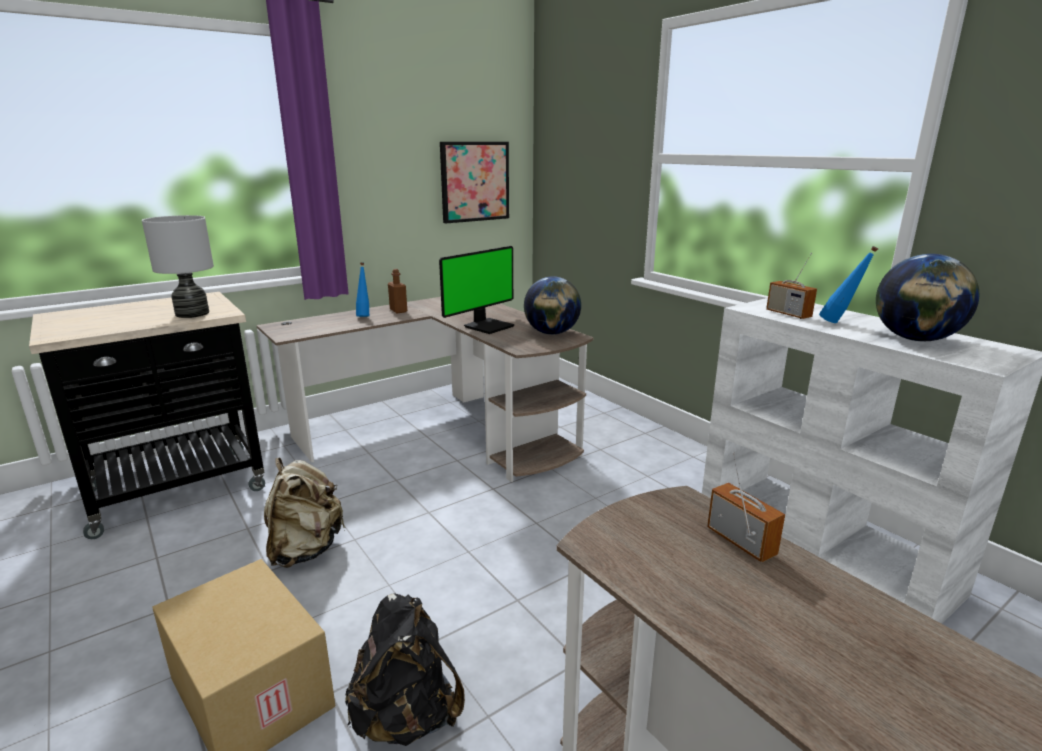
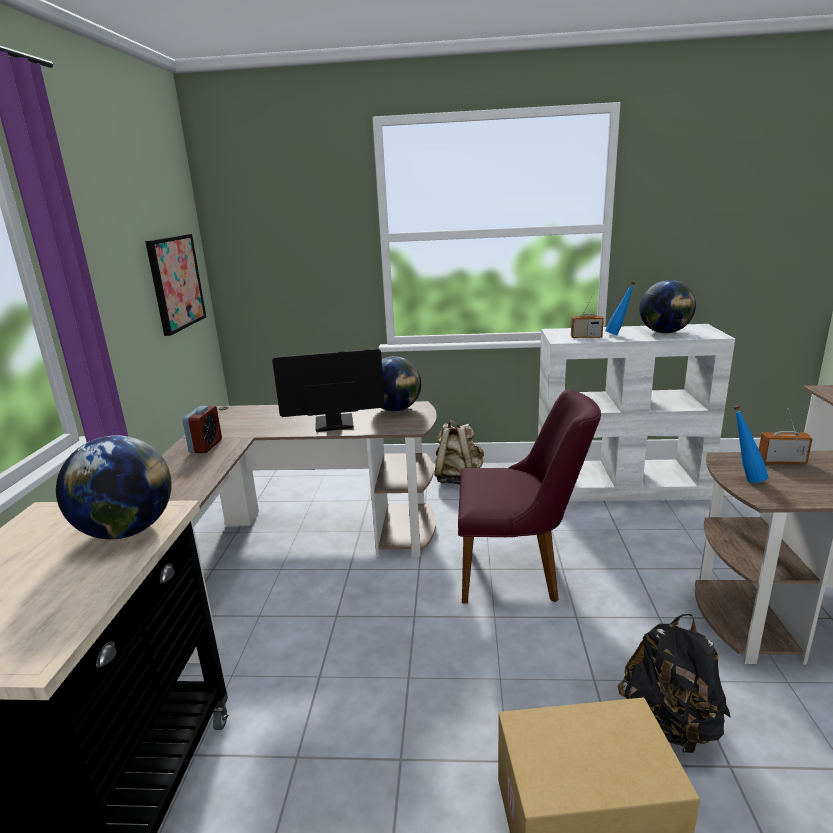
camera: 50 degrees left, 0 degrees up
grey table lamp [142,215,214,318] -> globe [56,435,172,539]
beige backpack [264,457,346,568] -> beige backpack moved to [434,420,484,485]
blue bottle [356,263,369,317] -> blue bottle moved to [734,405,769,483]
brown bottle [388,269,407,313] -> alarm clock [183,406,222,453]
monitor [439,246,515,334] -> monitor turned 90 degrees counterclockwise [272,349,385,432]
none -> purple chair [458,389,601,603]

